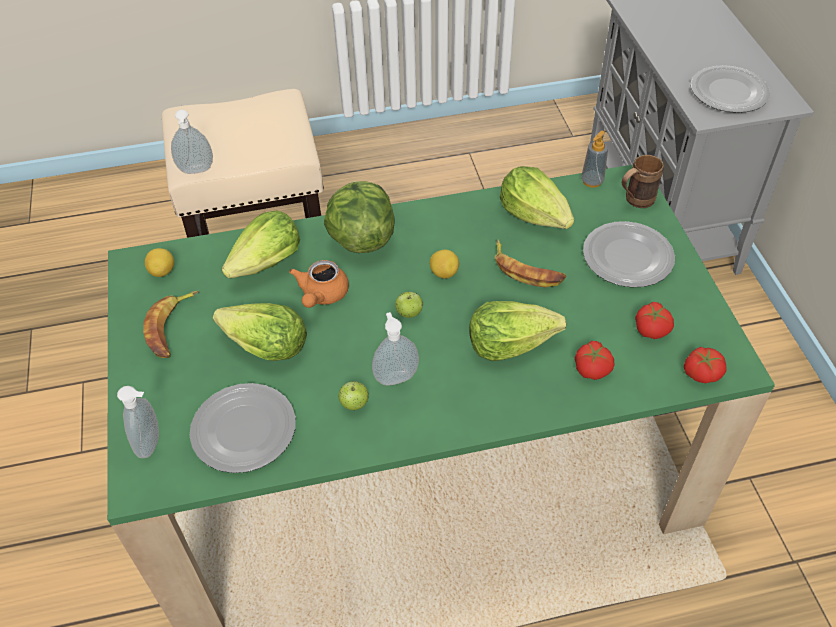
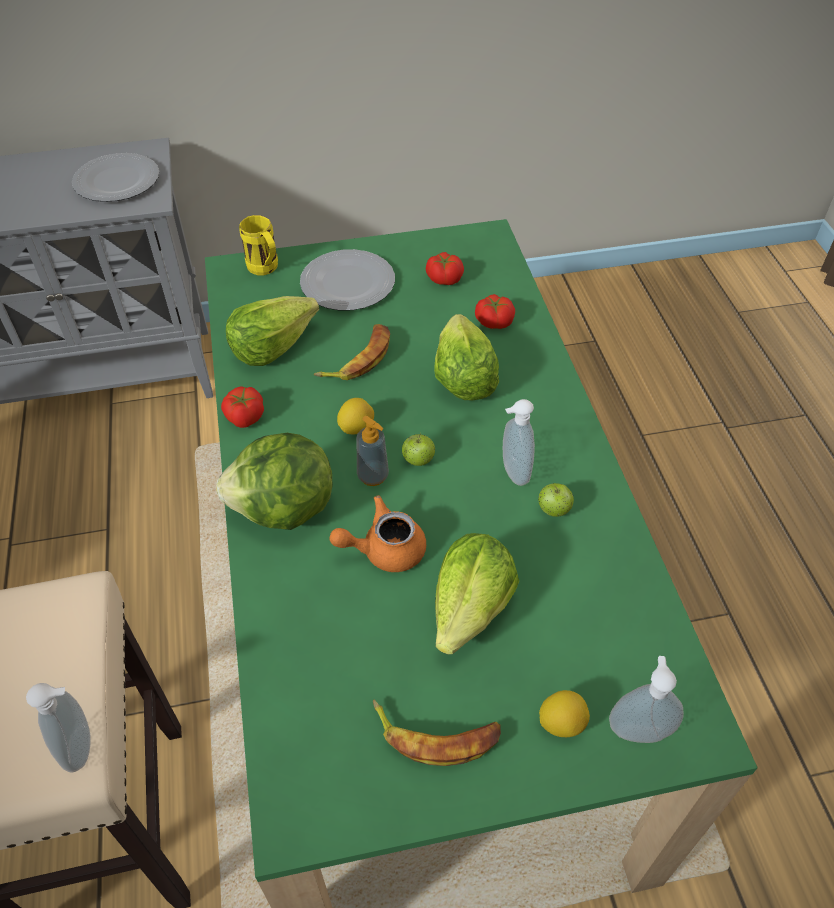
camera: 90 degrees left, 0 degrees up
lemon [145,248,174,277] -> lemon moved to [539,690,590,737]
plate [190,383,296,473] -> none
lettuce [222,210,300,279] -> none
orange teapot [289,260,349,308] -> orange teapot turned 150 degrees clockwise [329,496,426,572]
soap dispenser [581,131,608,188] -> soap dispenser moved to [357,416,389,486]
brown mug [622,155,664,208] -> yellow mug [239,215,278,275]
tomato [684,347,727,383] -> tomato moved to [221,386,264,428]

